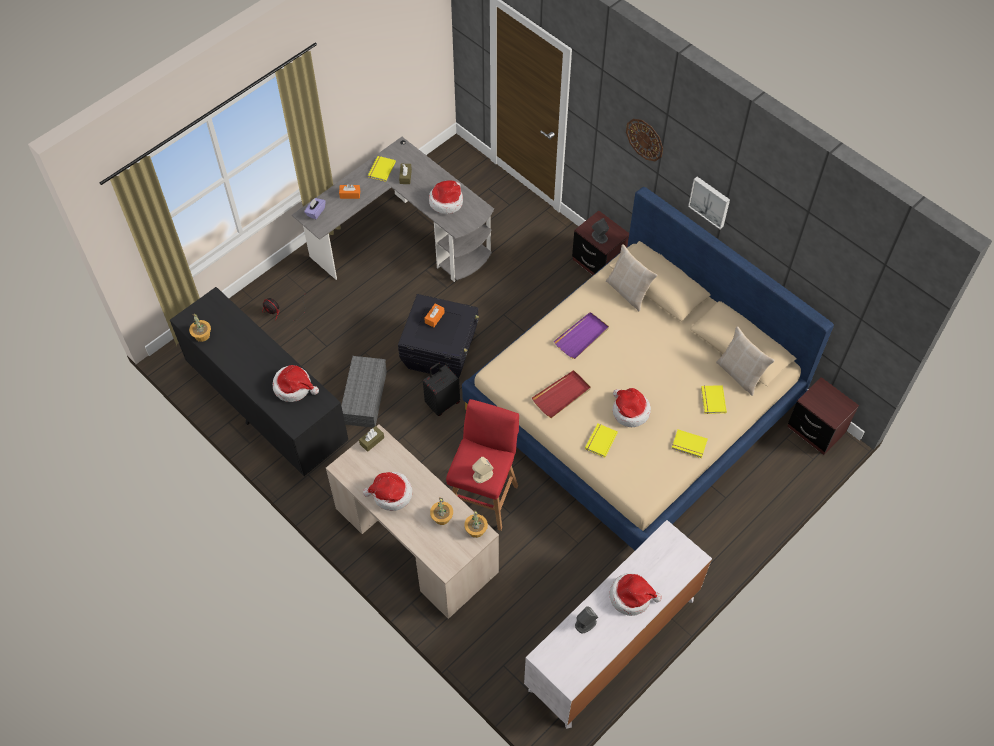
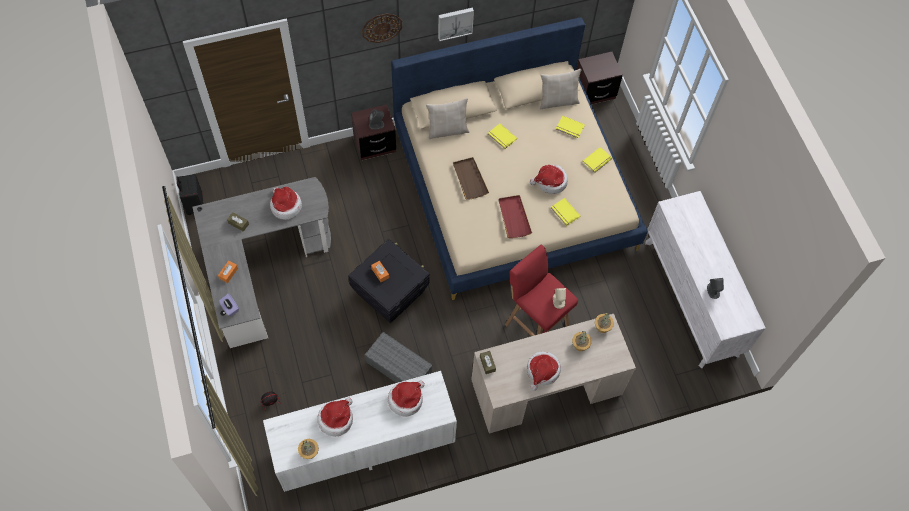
camera: 65 degrees left, 5 degrees up
black dresser [170,287,348,476] -> white dresser [263,371,457,492]
yellow book [368,156,396,182] -> yellow book moved to [488,124,517,149]
black suitcase [423,362,460,416] -> black suitcase moved to [176,174,204,215]
purple tray [554,312,609,359] -> brown tray [453,157,489,200]
hat [610,573,662,616] -> hat moved to [317,397,353,437]

